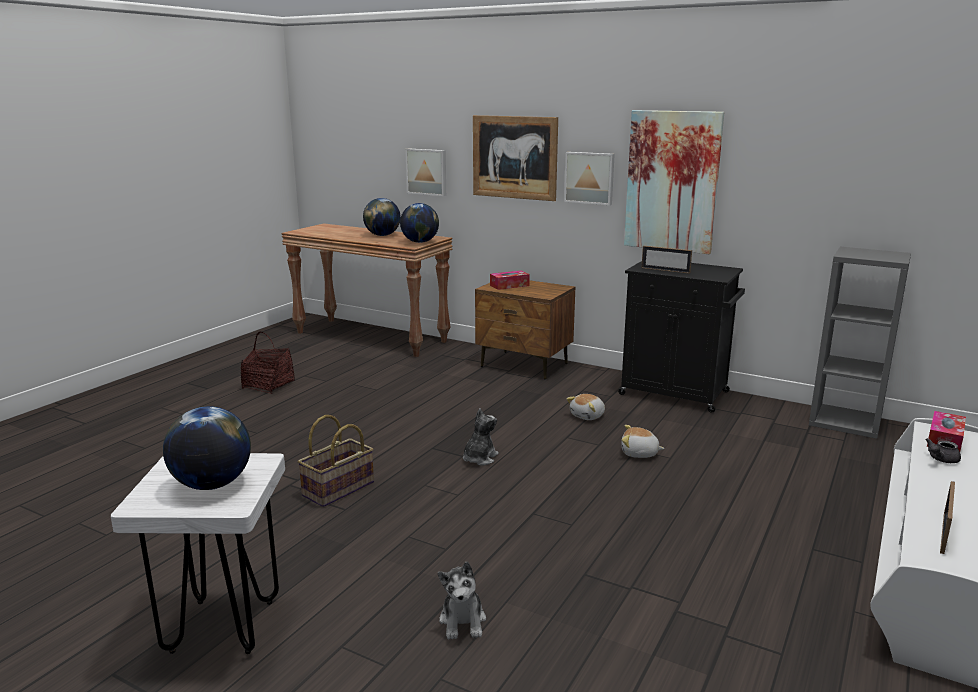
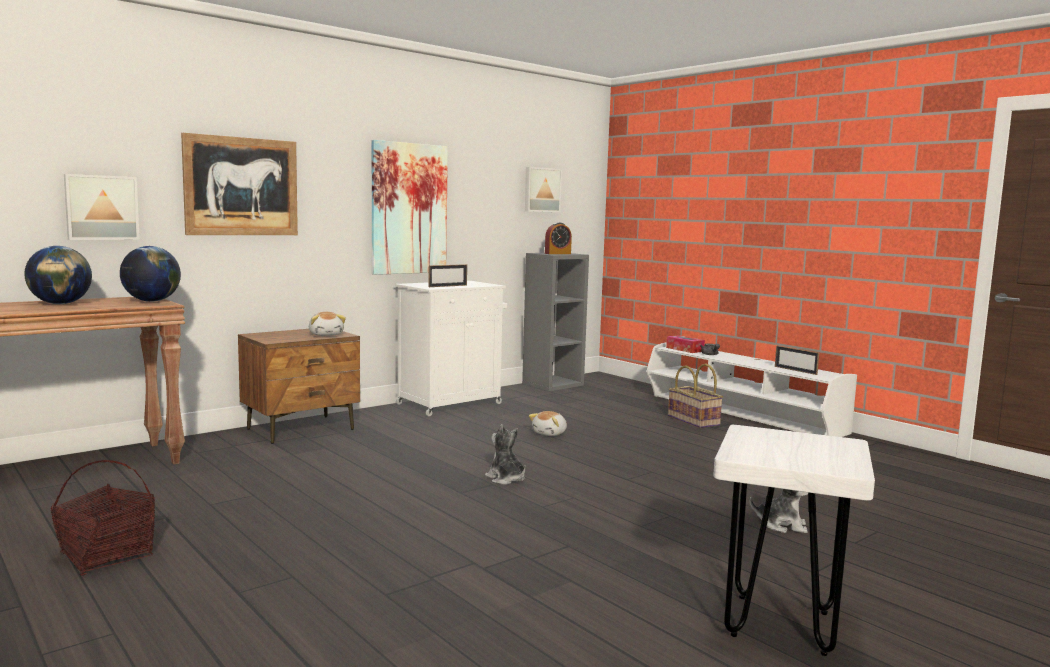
camera: 70 degrees left, 10 degrees down
globe [163,406,251,490] -> none
basket [298,415,374,507] -> basket moved to [668,363,723,428]
tissue box [490,271,530,290] -> none
picture [564,152,615,205] -> picture moved to [525,167,562,212]
plush toy [566,394,605,420] -> plush toy moved to [309,312,346,336]
black cabinet [618,261,745,413] -> white cabinet [395,281,507,416]
none -> alarm clock [545,222,572,254]

